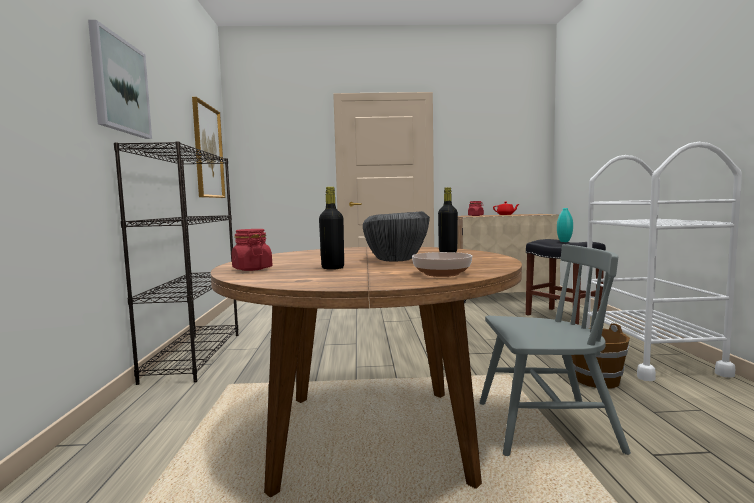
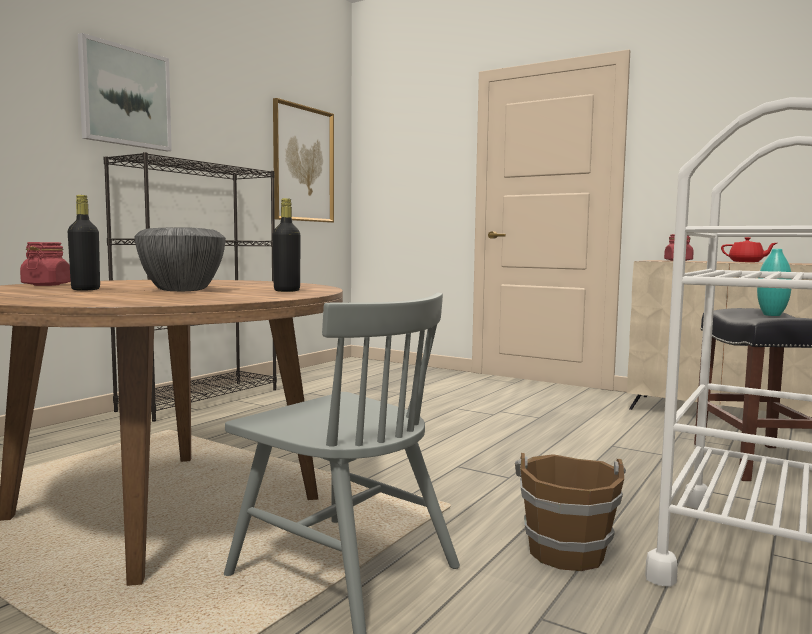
camera: 35 degrees right, 0 degrees up
bowl [412,252,472,277] -> none

